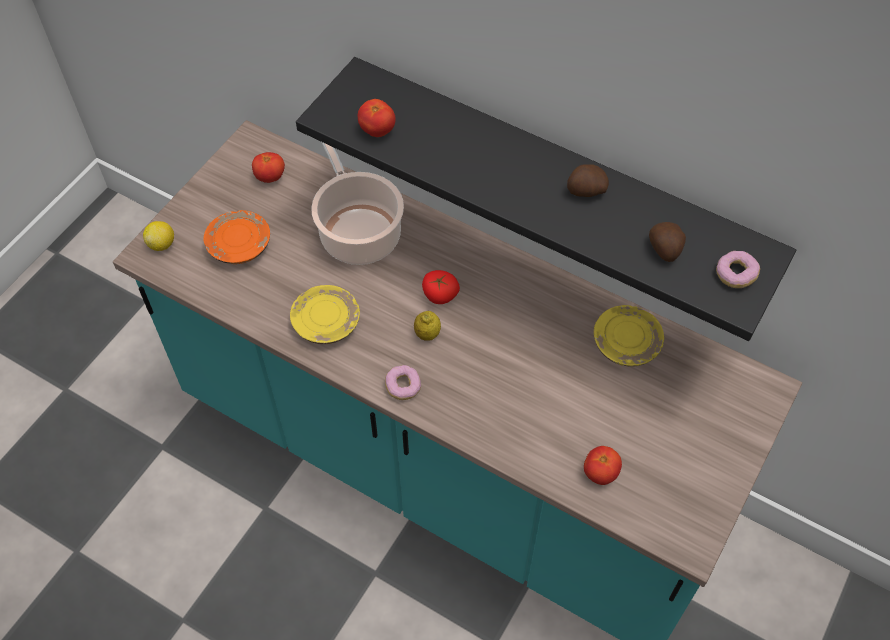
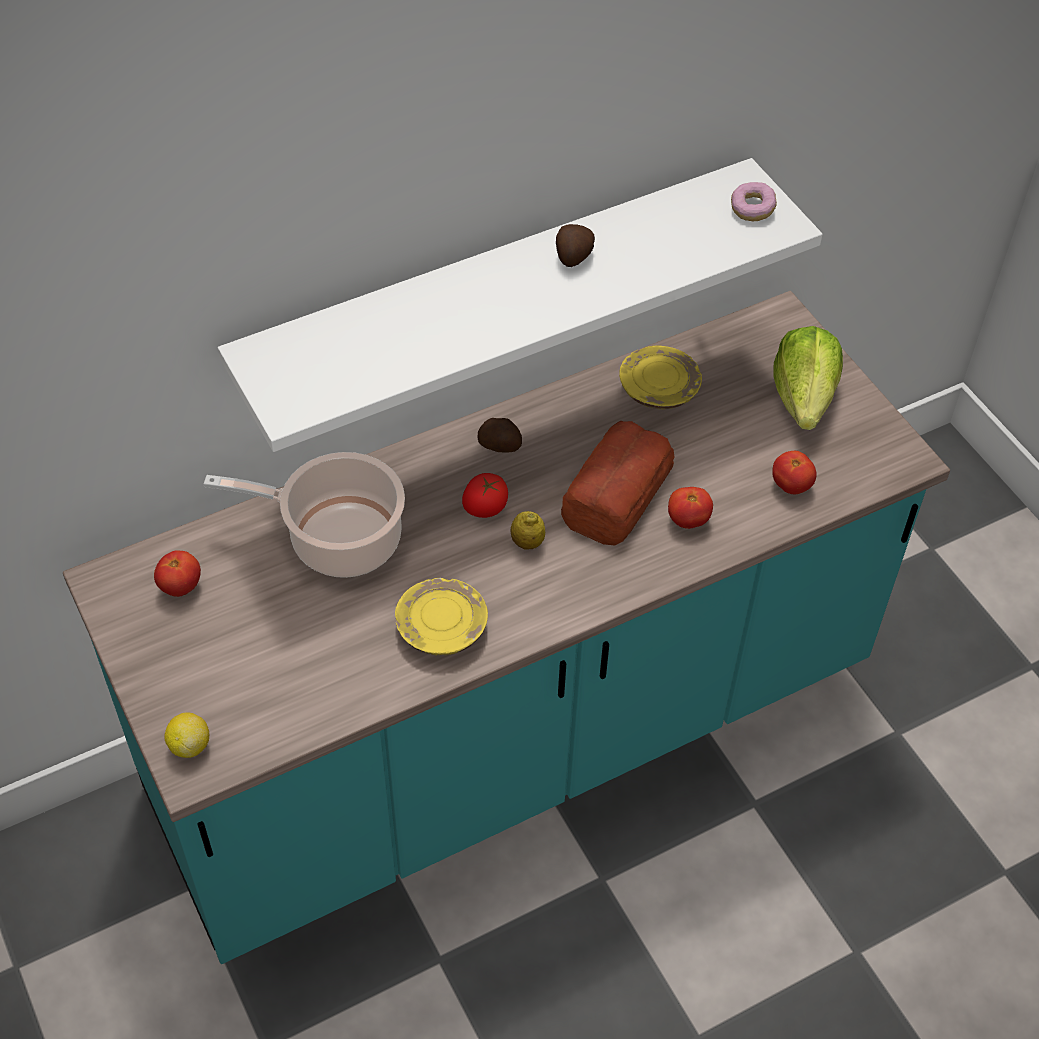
camera: 60 degrees left, 5 degrees down
orange plate [203,210,270,264] -> none
black shelf [296,57,796,341] -> white shelf [218,158,823,452]
tomato [358,99,396,137] -> tomato moved to [668,487,713,529]
donut [385,365,421,400] -> none
potato [649,222,686,262] -> potato moved to [477,418,522,453]
none -> bread [561,421,675,546]
none -> lettuce [773,326,843,430]

